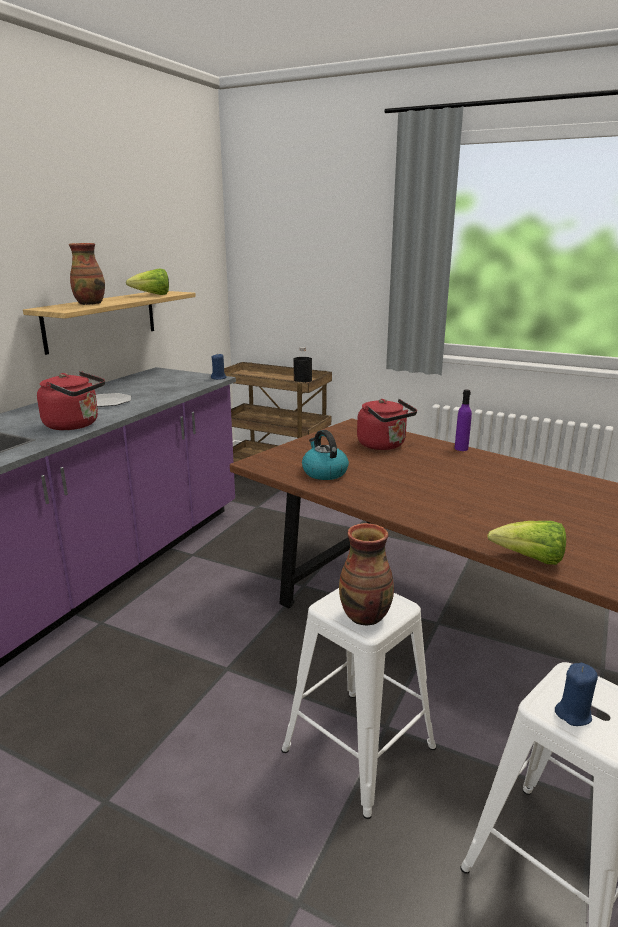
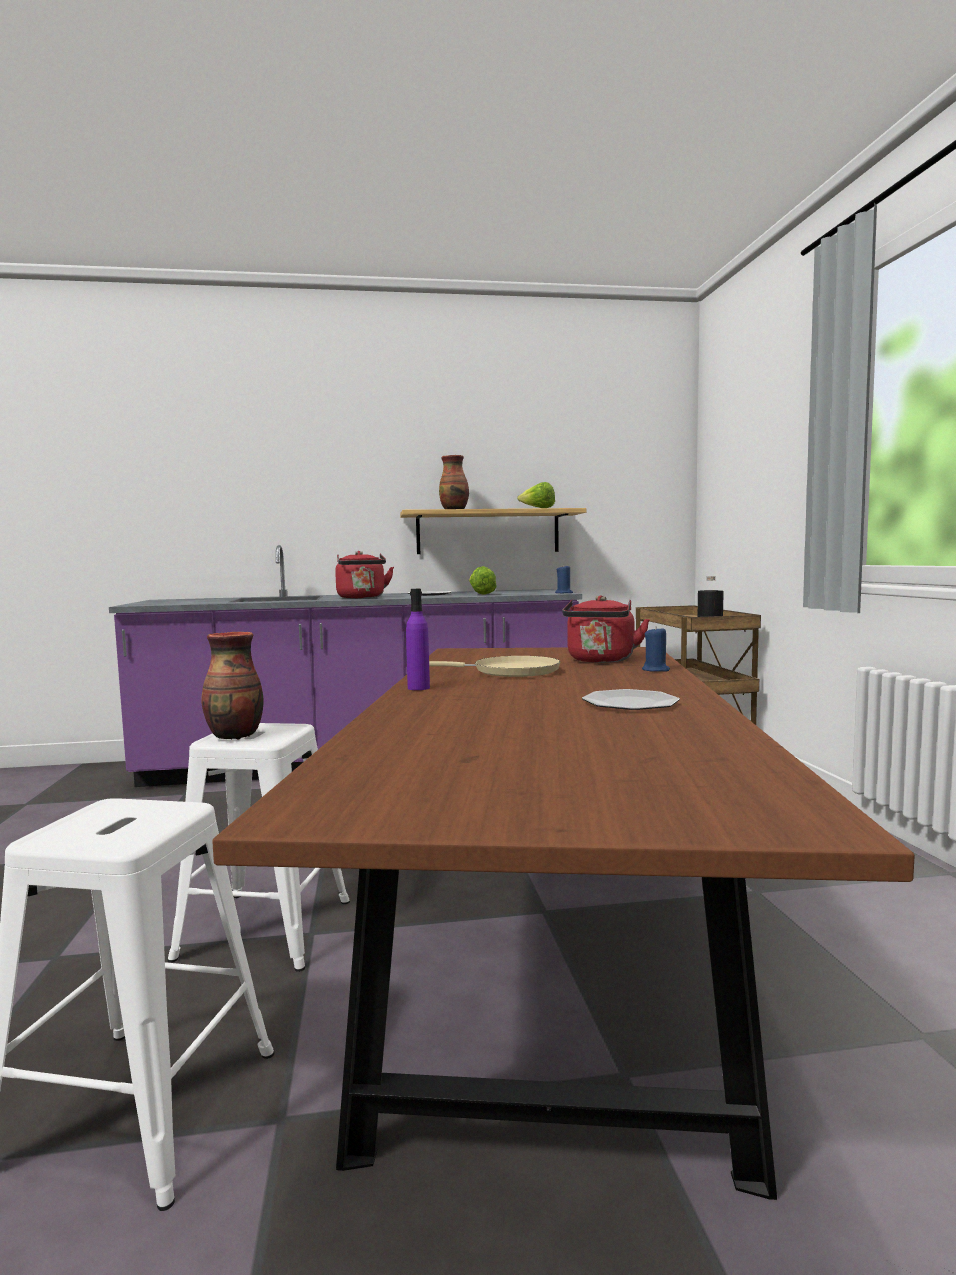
camera: 55 degrees right, 15 degrees down
kettle [302,430,349,480] -> none
purple bottle [455,390,472,451] -> purple bottle moved to [406,589,430,690]
lettuce [487,521,566,565] -> lettuce moved to [469,566,497,595]
blue candle [555,663,598,726] -> blue candle moved to [642,626,670,672]
none -> beige frying pan [429,656,560,677]
none -> plate [582,689,680,710]

